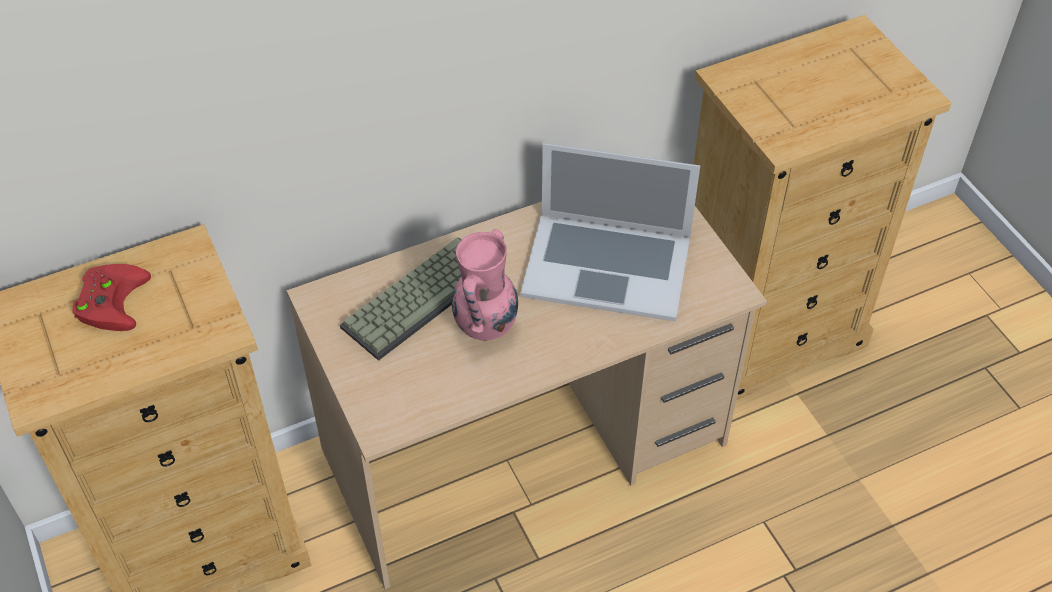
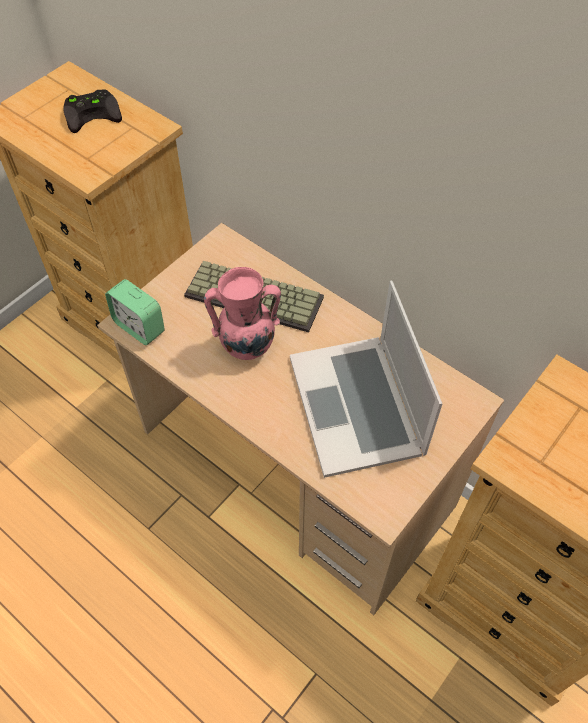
camera: 65 degrees right, 5 degrees up
red game controller [73,264,151,331] -> black game controller [63,89,122,133]
none -> alarm clock [105,279,165,345]

